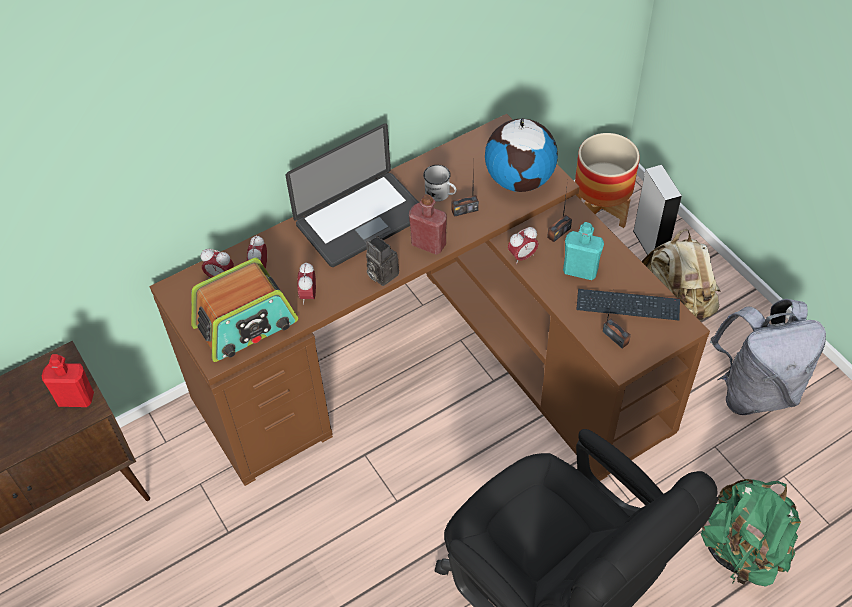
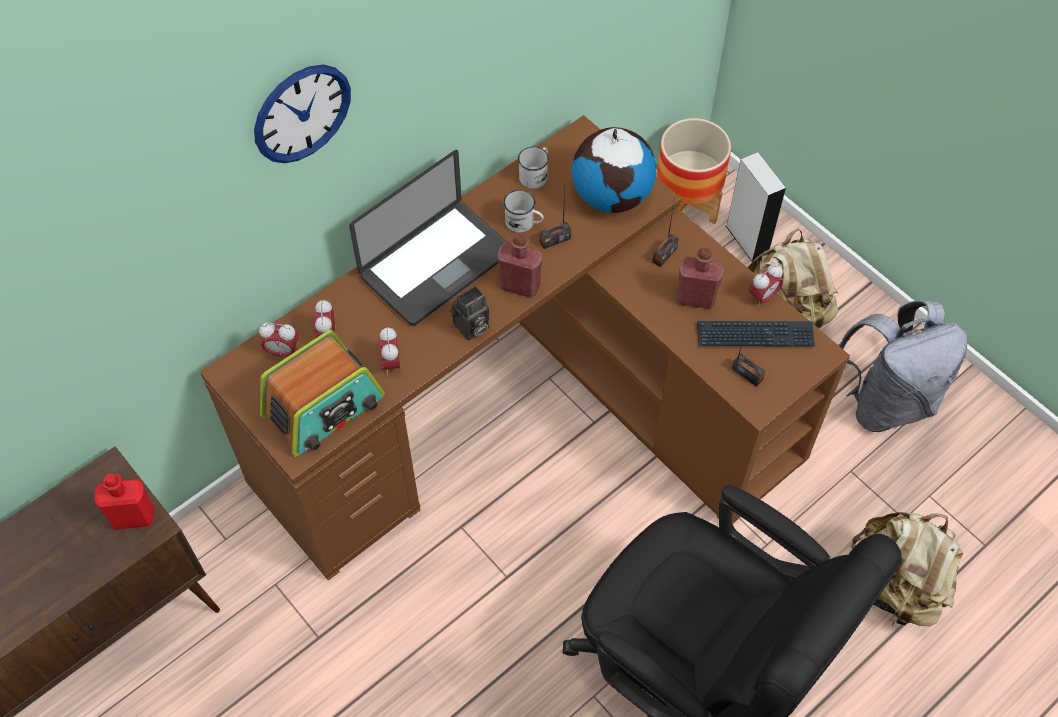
camera: 10 degrees left, 5 degrees up
camera [366,236,399,286] -> camera turned 75 degrees counterclockwise [449,286,489,341]
alarm clock [508,227,539,264] -> alarm clock moved to [749,264,783,307]
turquoise bottle [563,222,604,280] -> red bottle [677,247,724,309]
green backpack [701,479,801,587] -> beige backpack [851,512,963,627]
none -> wall clock [254,65,351,163]
none -> white mug [518,146,549,189]

